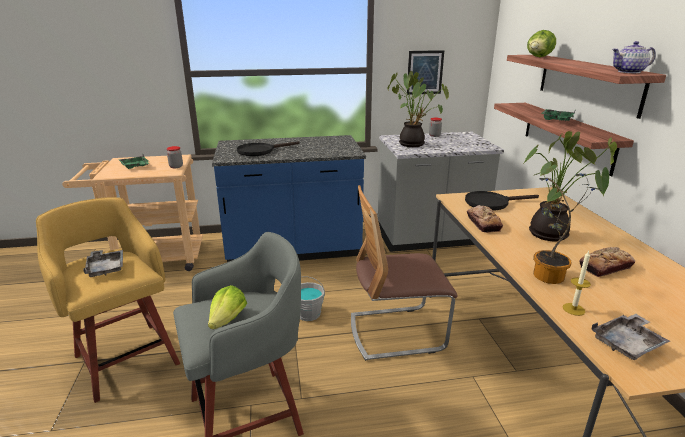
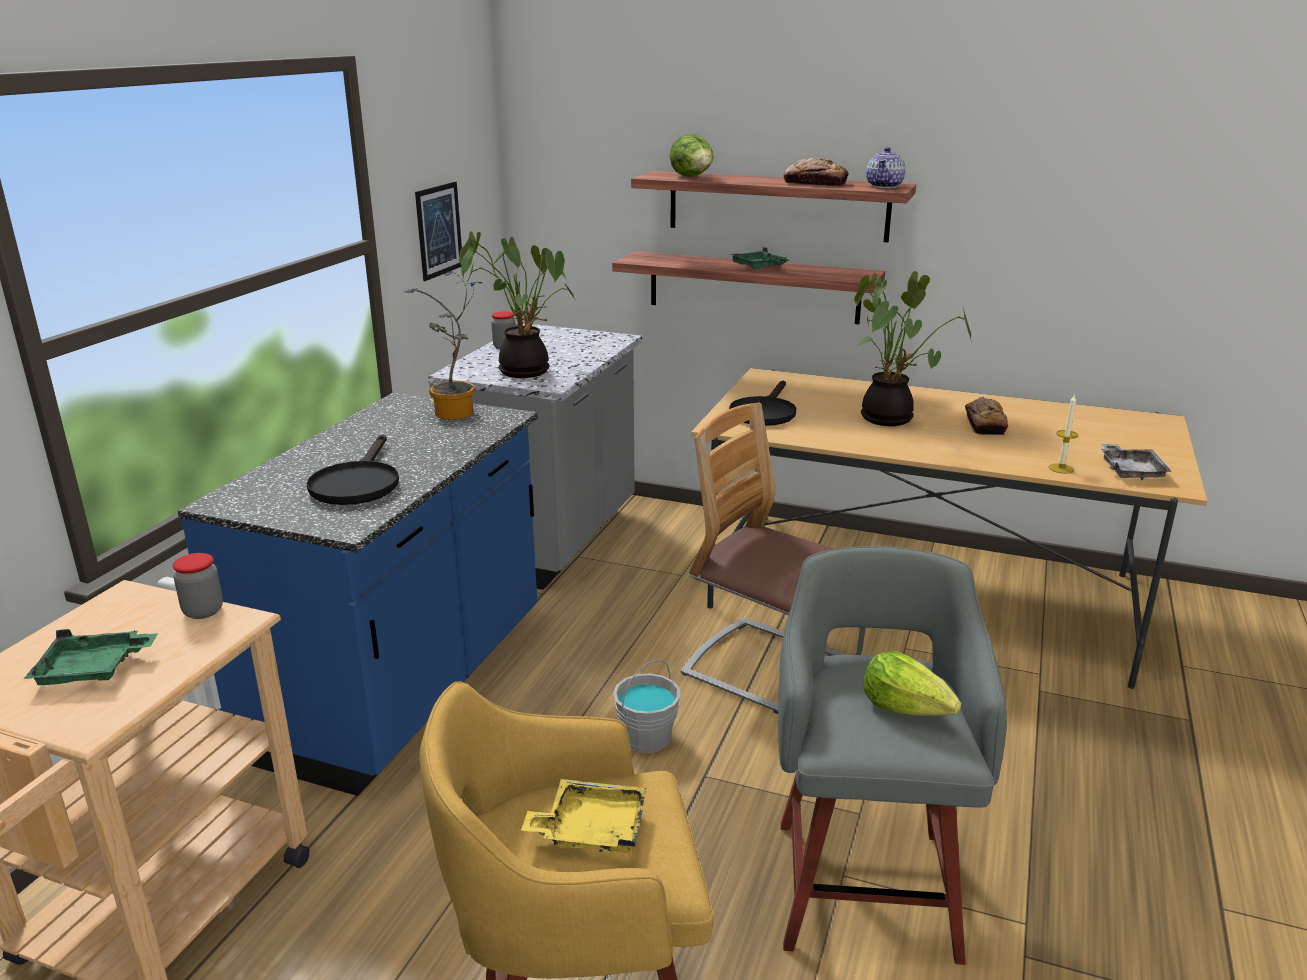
camera: 60 degrees left, 0 degrees up
grey tray [83,250,123,277] -> yellow tray [521,779,646,853]
chair [351,185,458,361] -> chair turned 105 degrees clockwise [681,403,865,714]
bread [467,205,503,233] -> bread moved to [783,158,849,186]
potted plant [533,173,600,284] -> potted plant moved to [404,271,483,420]

